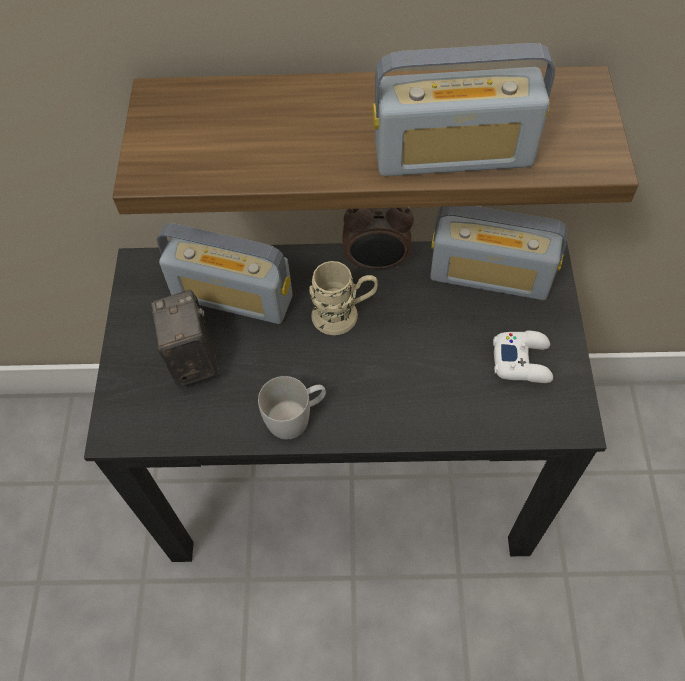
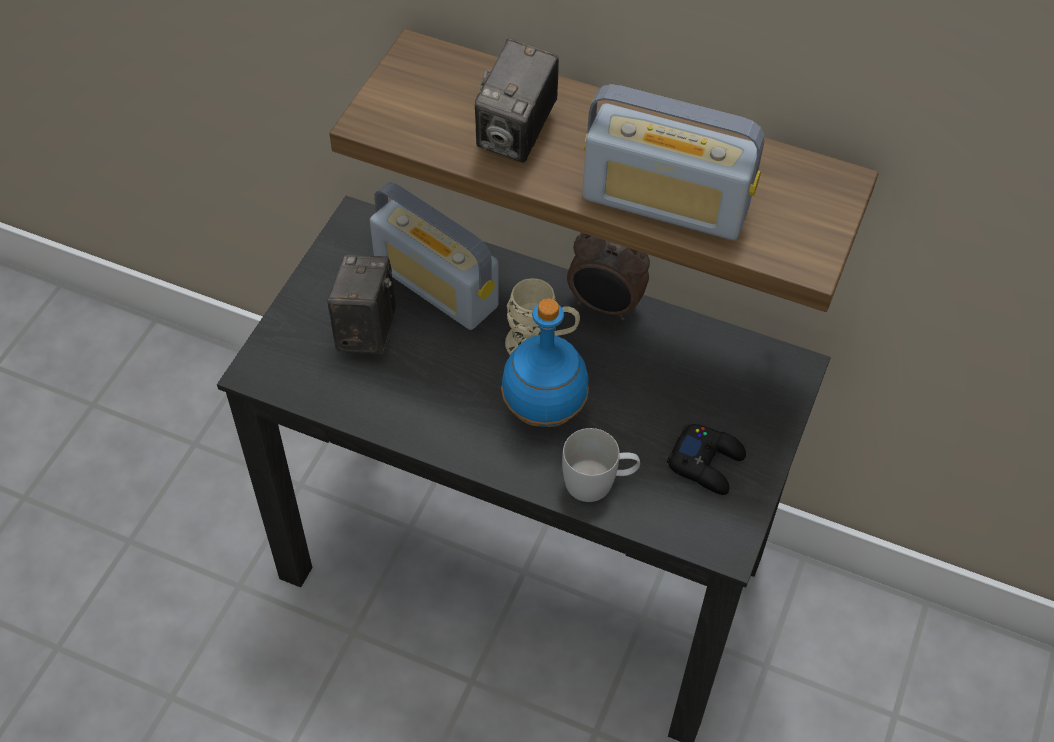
camera: 20 degrees right, 5 degrees down
white mug [258,376,326,439] -> white mug moved to [562,428,640,502]
radio [430,206,568,300] -> none
white game controller [493,331,553,383] -> black game controller [667,424,746,495]
none -> camera [475,38,559,163]
none -> blue bottle [501,298,589,427]

